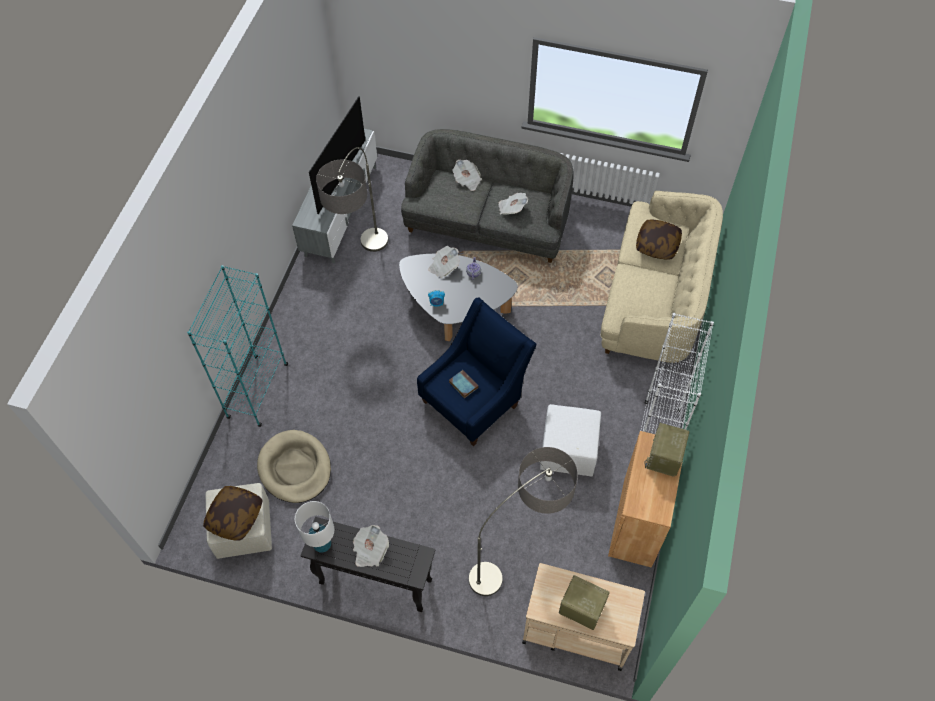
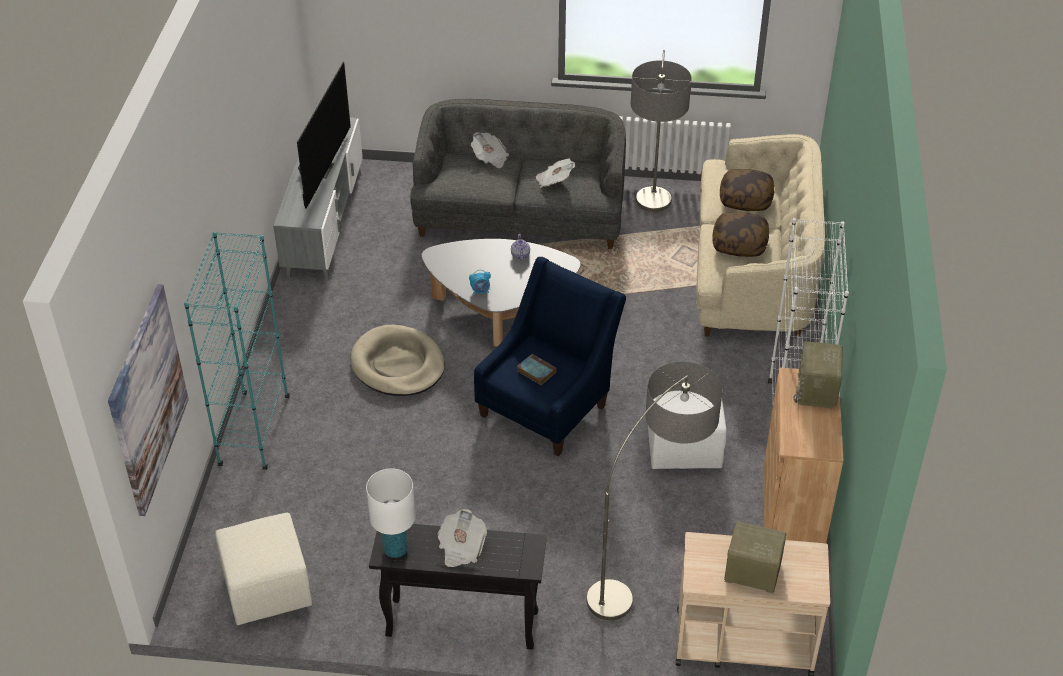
camera: 10 degrees left, 15 degrees down
pillow [203,486,263,541] -> pillow moved to [712,212,769,257]
beige dog bed [257,430,331,503] -> beige dog bed moved to [350,325,445,396]
floor lamp [316,147,388,252] -> floor lamp moved to [631,50,691,212]
newspaper [428,246,460,278] -> none
none -> picture [108,284,189,516]

